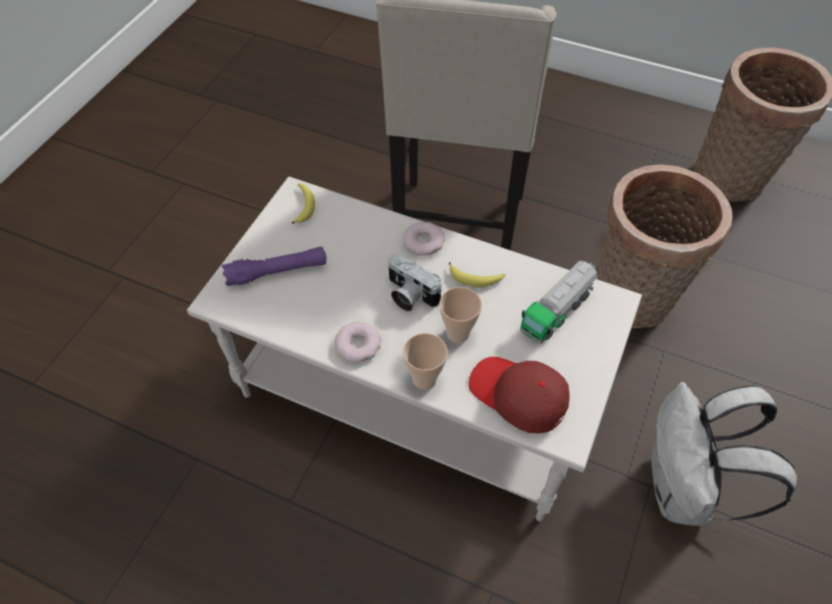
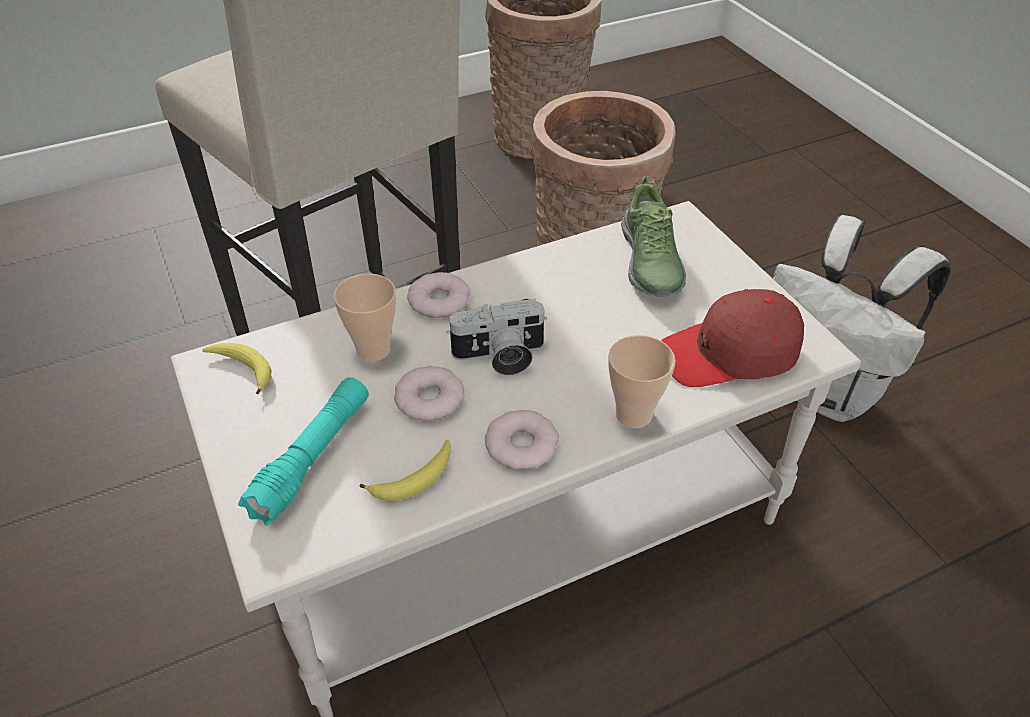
camera: 50 degrees left, 10 degrees down
purple flashlight [222,247,326,286] -> turquoise flashlight [238,377,369,526]
cup [440,287,482,343] -> cup moved to [334,273,396,362]
banana [449,262,505,287] -> banana moved to [360,440,451,501]
toy truck [520,261,597,344] -> shoe [621,176,686,297]
none -> donut [394,366,464,421]

